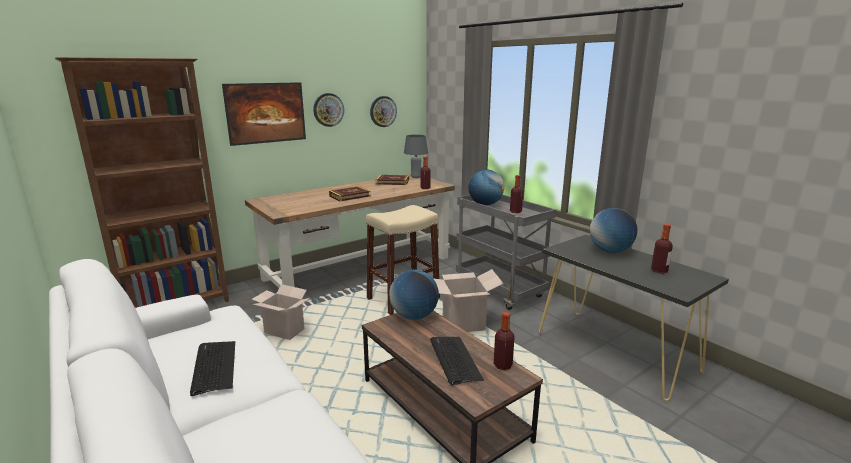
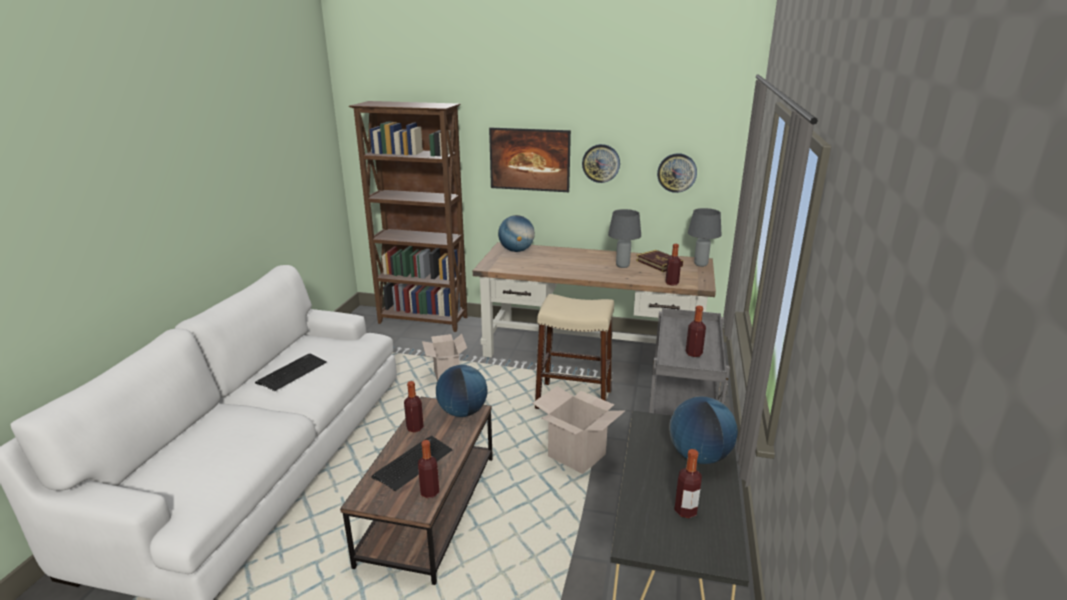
camera: 50 degrees right, 5 degrees up
book [329,186,371,202] -> none
globe [468,169,504,205] -> globe moved to [498,215,535,252]
none -> bottle [404,381,424,432]
none -> grey table lamp [608,209,641,268]

